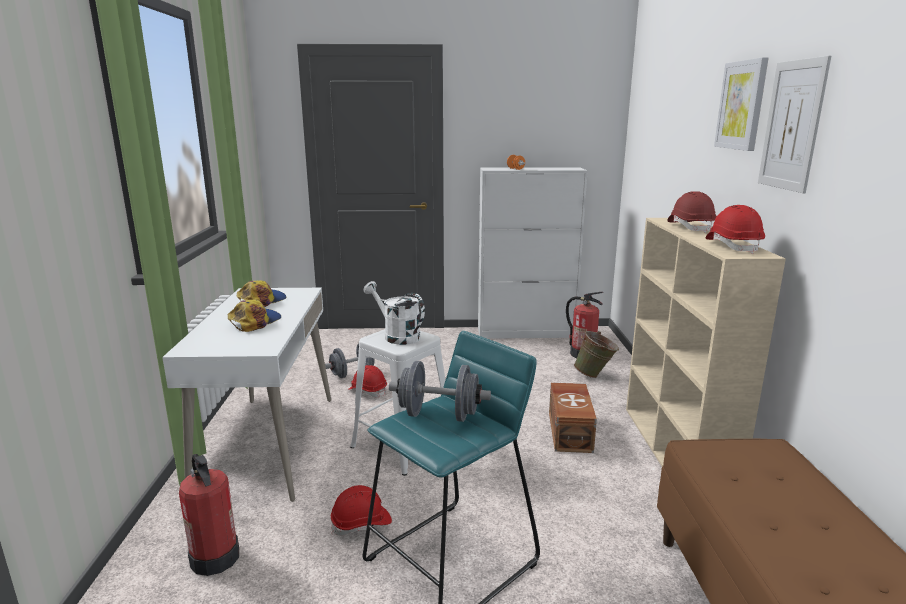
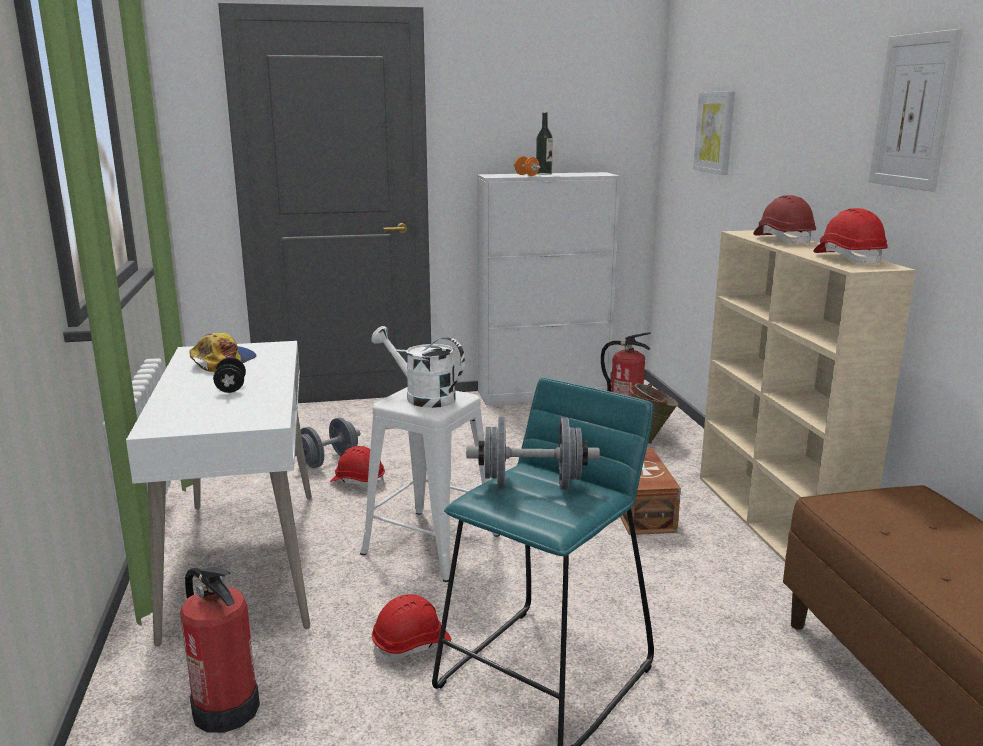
camera: 10 degrees left, 0 degrees up
cap [228,300,281,332] -> black dumbbell [213,357,246,393]
picture [714,57,769,151] -> picture moved to [693,91,735,175]
none -> bottle [536,112,553,175]

